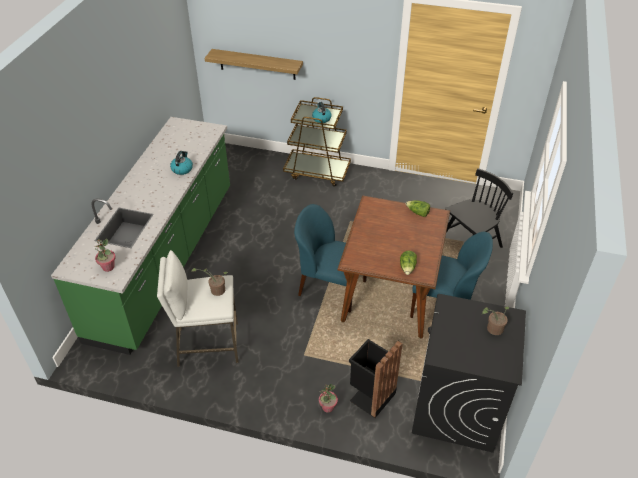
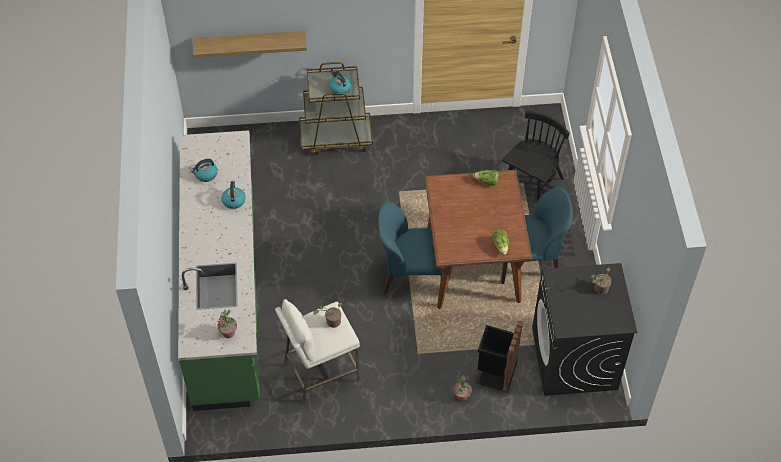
camera: 20 degrees left, 10 degrees up
none -> kettle [190,159,218,182]

